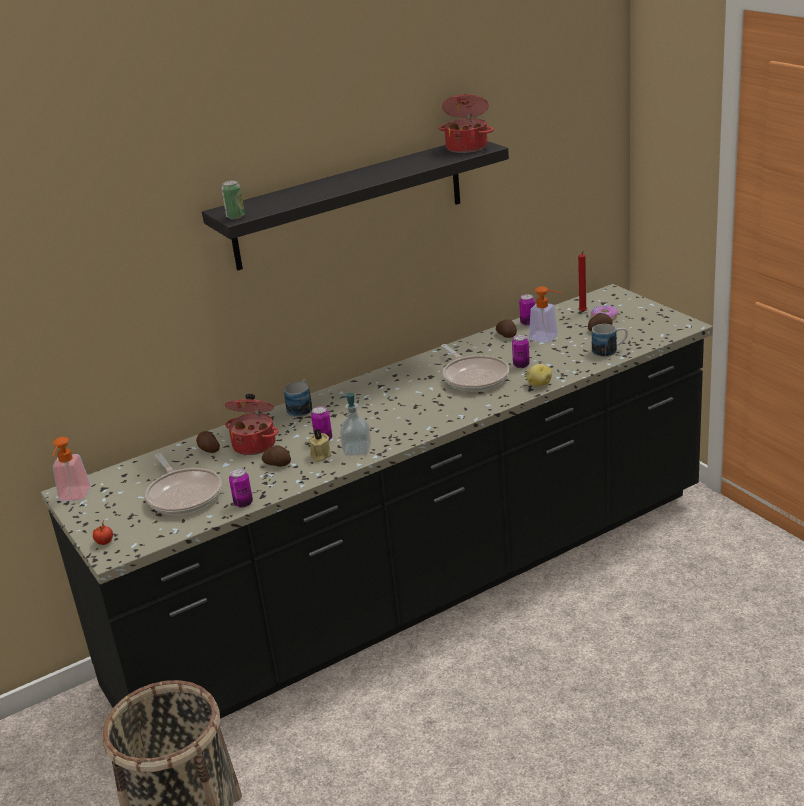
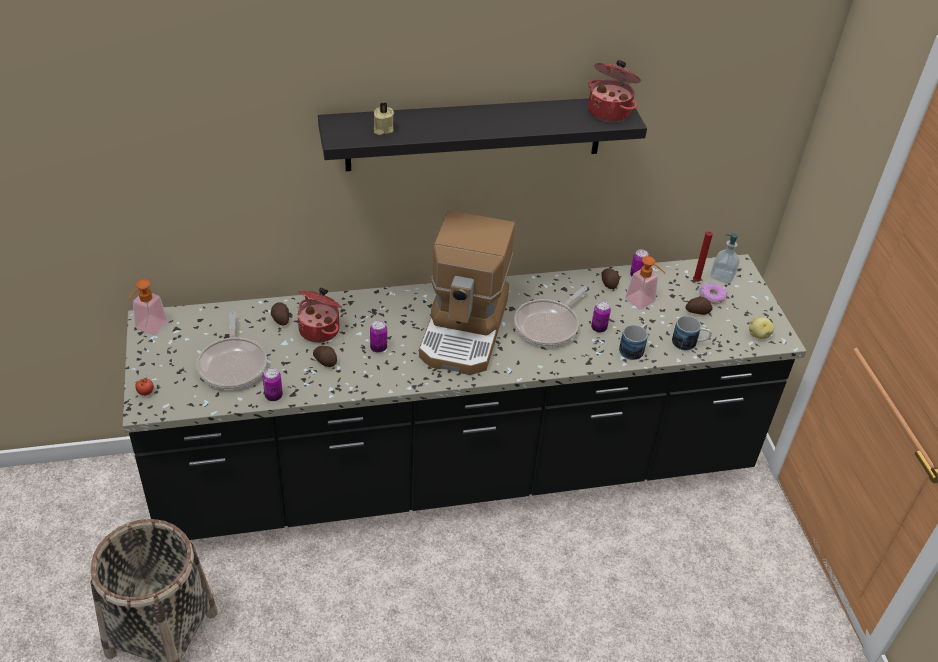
camera: 15 degrees right, 15 degrees up
can [221,180,245,220] -> none
mug [284,380,312,417] -> mug moved to [619,323,648,360]
beige candle [309,429,332,462] -> beige candle moved to [374,102,394,135]
soap dispenser [340,393,371,456] -> soap dispenser moved to [711,233,740,284]
frying pan [441,344,509,391] -> frying pan turned 45 degrees clockwise [514,286,587,347]
potato [526,364,552,387] -> potato moved to [749,317,775,339]
none -> coffee machine [419,210,515,375]

